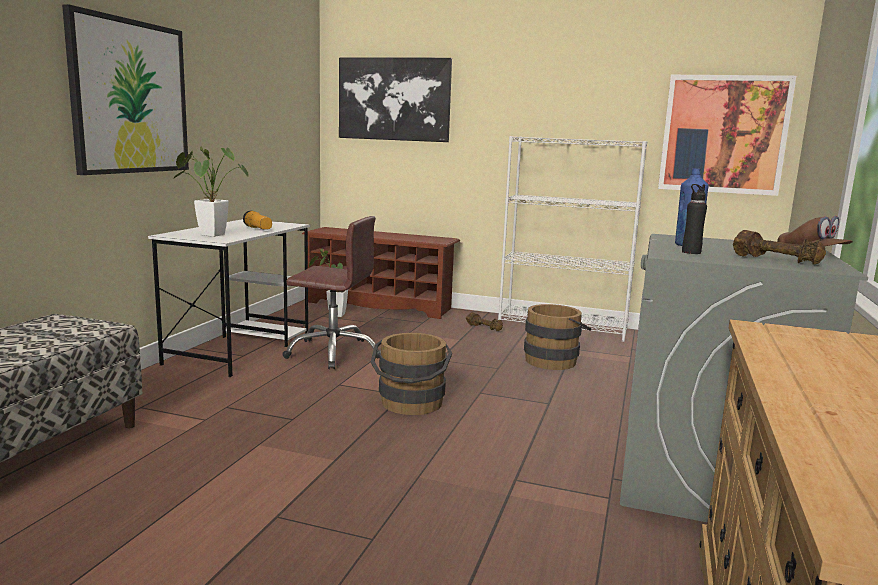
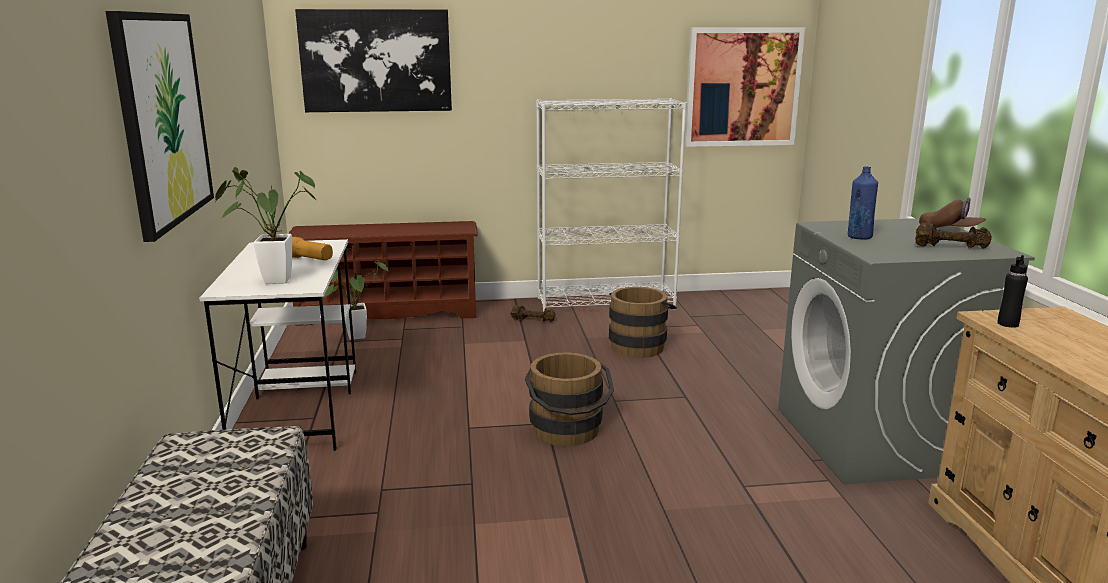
camera: 25 degrees left, 5 degrees up
brown office chair [282,216,381,369] -> none
black bottle [682,184,707,254] -> black bottle moved to [998,255,1028,328]

